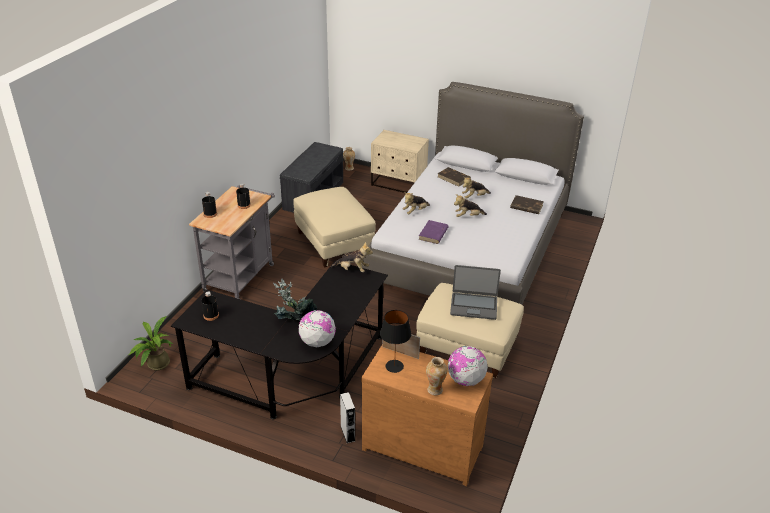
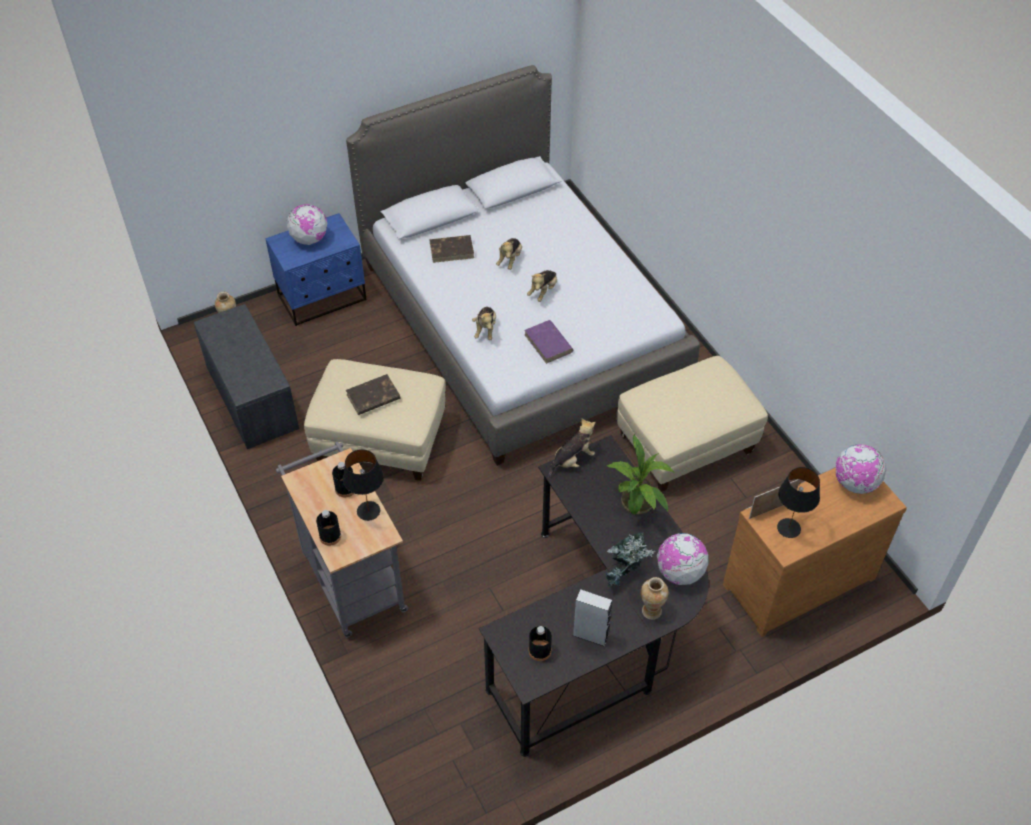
camera: 50 degrees left, 15 degrees up
potted plant [129,316,173,371] -> potted plant moved to [606,434,674,515]
grey speaker [340,392,355,443] -> grey speaker moved to [572,589,612,647]
beige nightstand [371,130,429,193] -> blue nightstand [265,213,367,326]
vase [426,357,447,395] -> vase moved to [641,577,669,620]
laptop [450,265,501,320] -> none
brown book [510,195,544,214] -> brown book moved to [346,374,401,415]
none -> globe [287,204,327,245]
none -> black table lamp [343,449,384,521]

